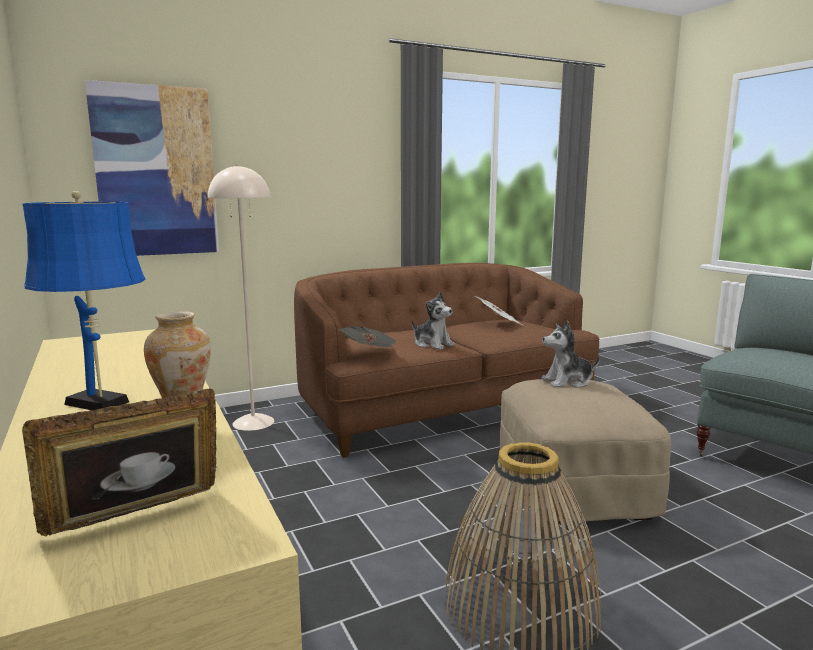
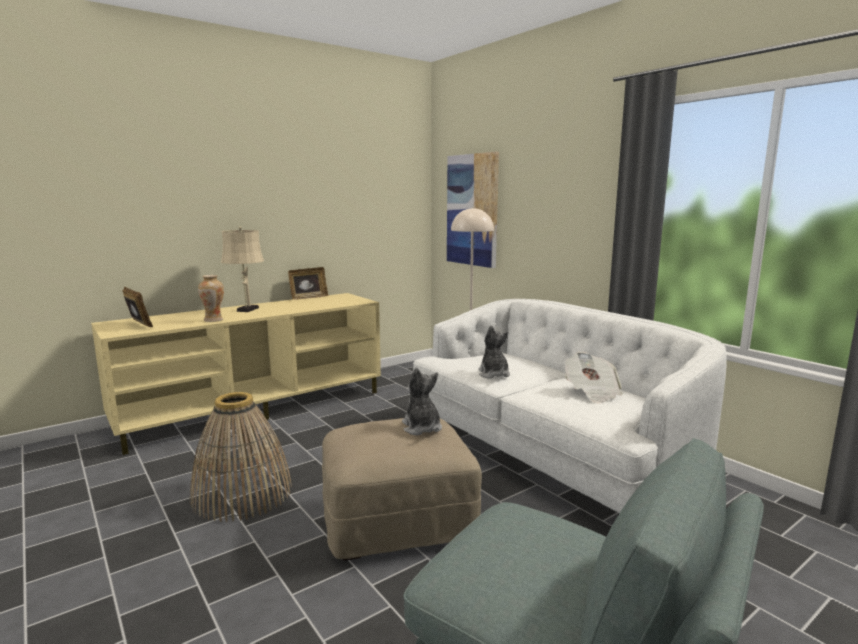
camera: 80 degrees right, 0 degrees up
blue table lamp [22,191,146,410] -> beige table lamp [221,227,264,312]
brown sofa [294,263,600,457] -> white sofa [413,299,727,513]
newspaper [338,326,397,347] -> none
plush toy [412,292,455,350] -> plush toy turned 135 degrees clockwise [478,325,510,379]
none -> picture frame [288,267,328,300]

